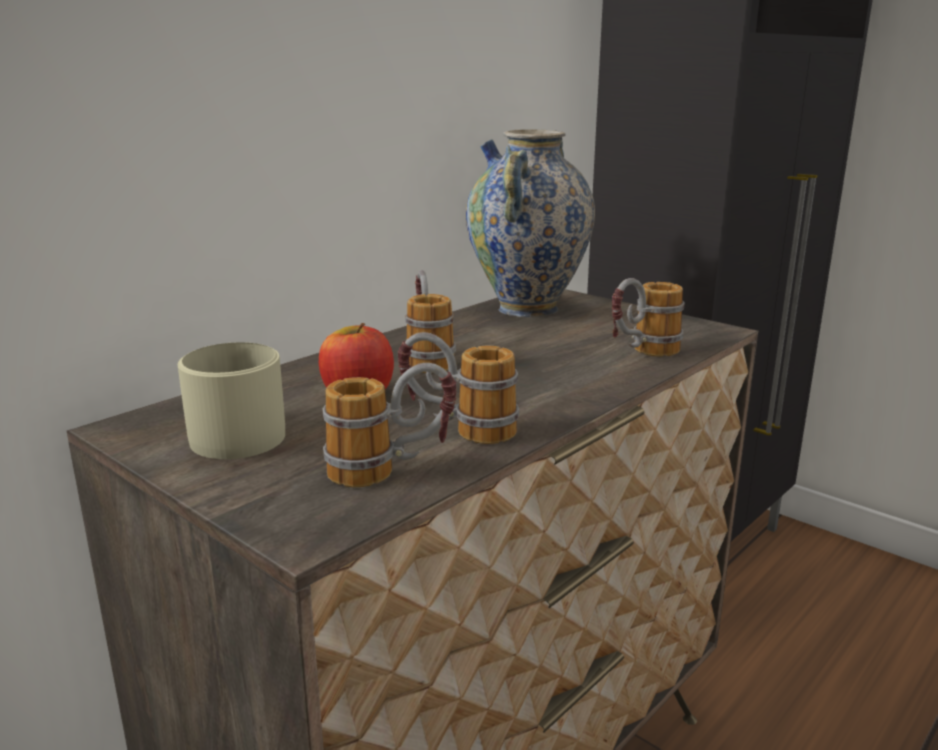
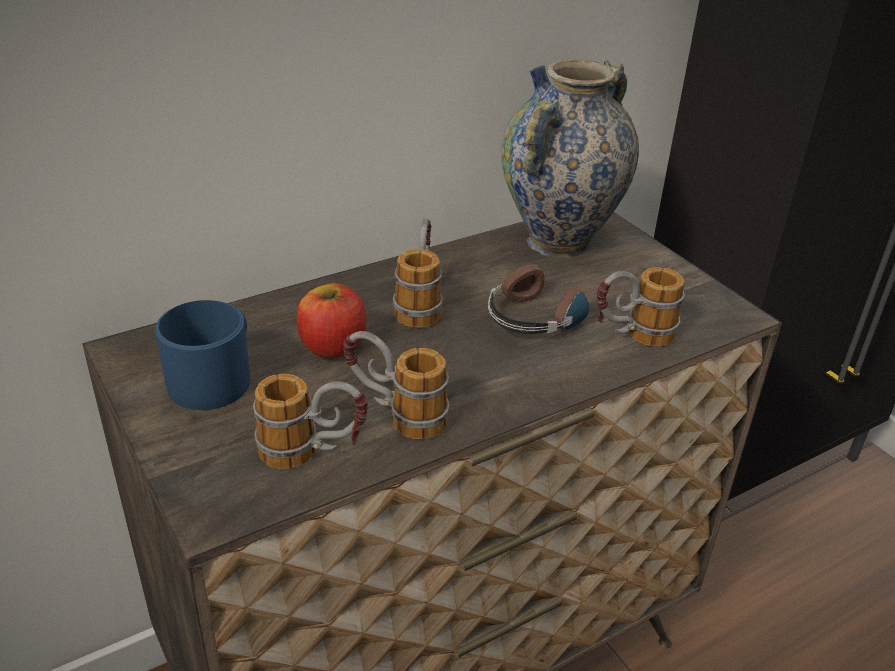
camera: 15 degrees right, 15 degrees up
beige mug [178,342,285,459] -> blue mug [155,300,250,410]
none -> headphones [488,264,596,334]

